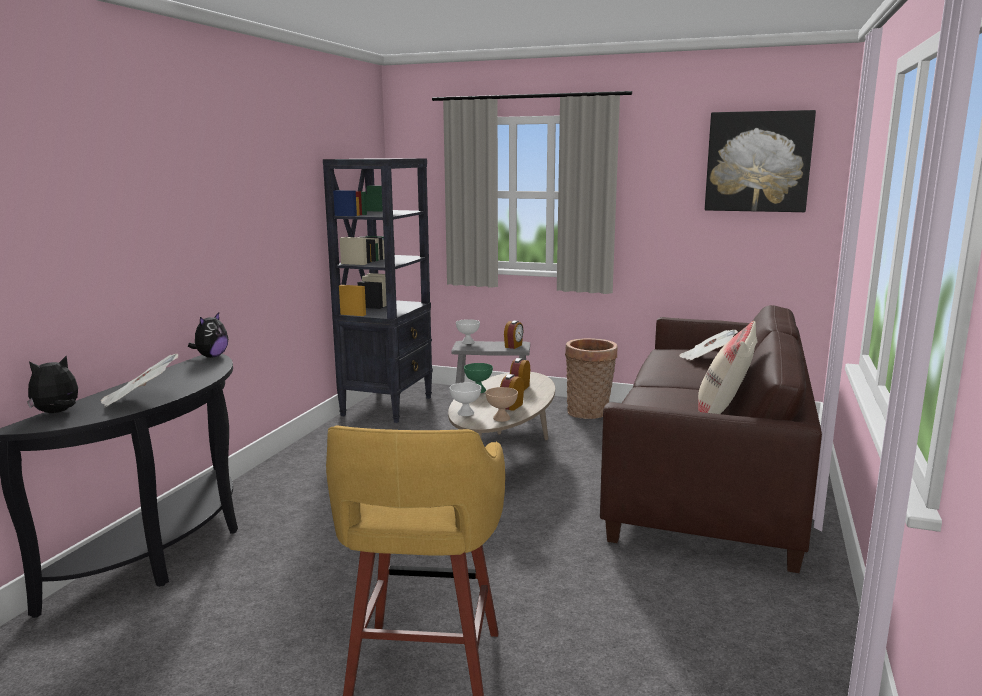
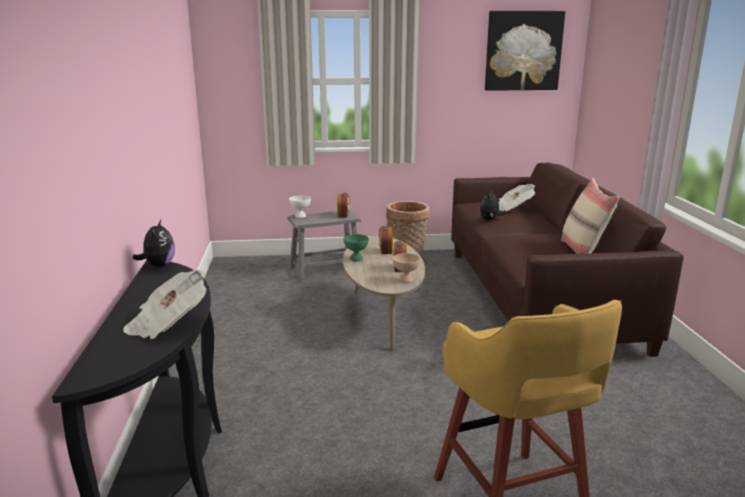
camera: 25 degrees left, 5 degrees up
plush toy [27,356,78,413] -> plush toy moved to [480,191,506,220]
black bookcase [323,158,433,423] -> none
white bowl [450,383,481,416] -> none

